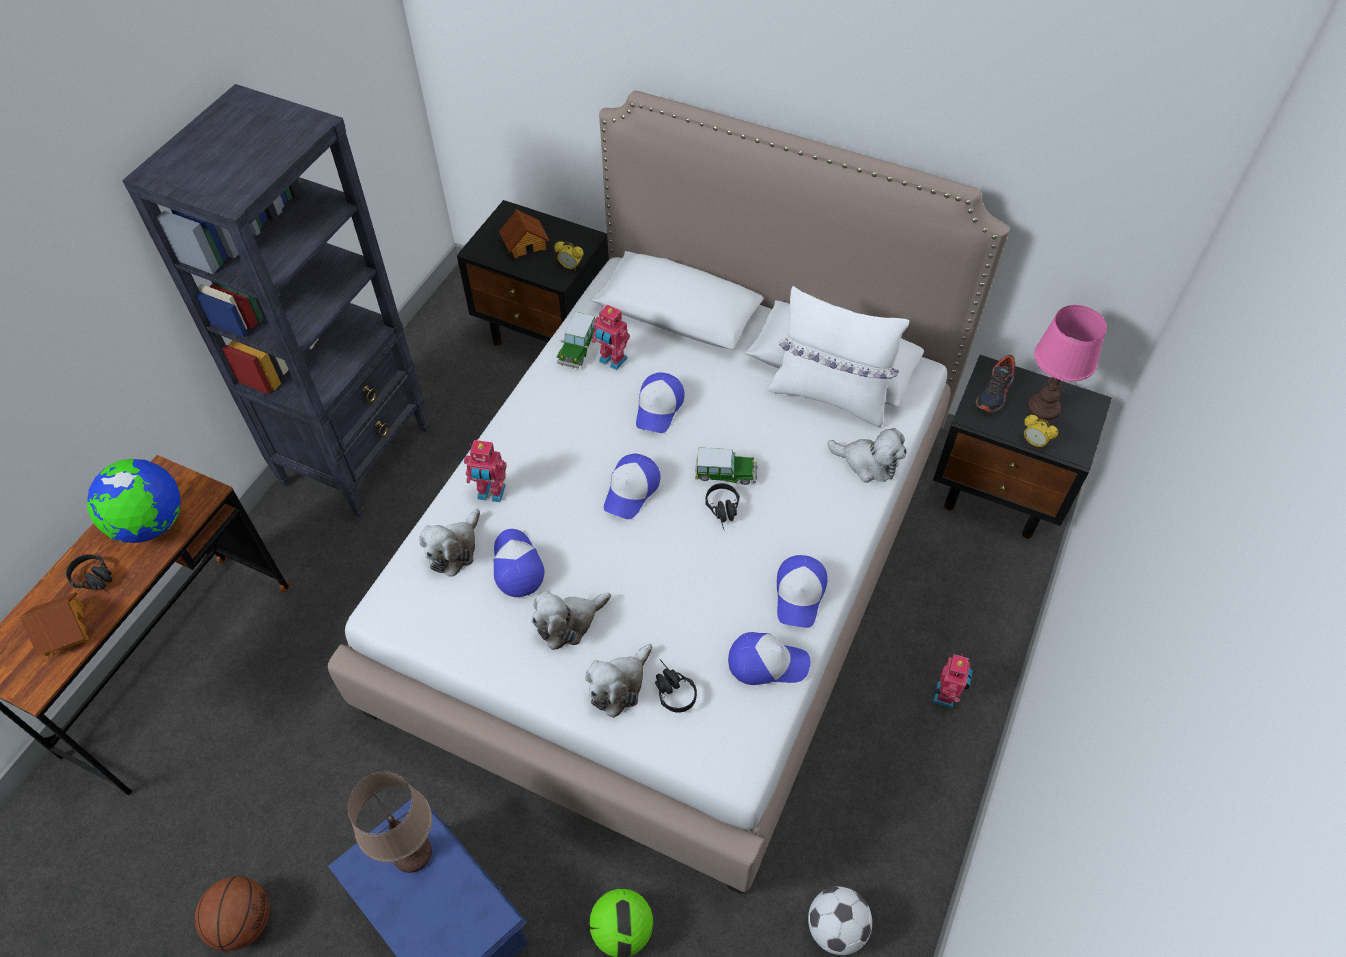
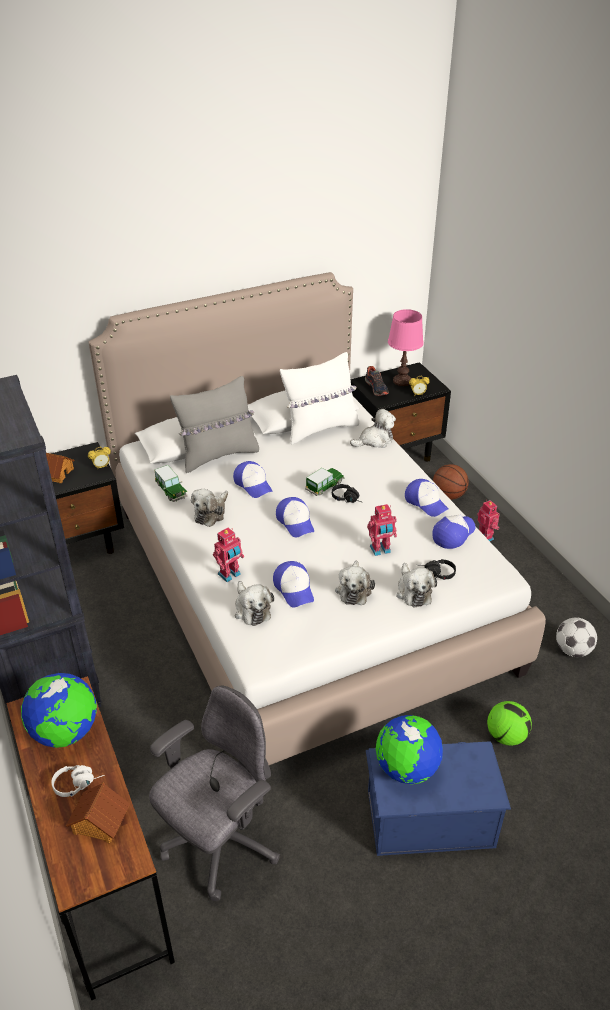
camera: 50 degrees left, 15 degrees down
black headphones [66,554,112,593] -> white headphones [51,765,105,797]
basketball [195,876,270,951] -> basketball moved to [433,464,469,500]
brown table lamp [348,771,432,873] -> globe [376,715,443,785]
cap [493,529,544,597] -> cap turned 135 degrees counterclockwise [273,561,314,607]
toy robot [592,304,630,370] -> toy robot moved to [367,504,397,556]
none -> grey office chair [149,685,280,901]
none -> grey pillow [170,376,259,473]
none -> plush toy [191,489,228,527]

